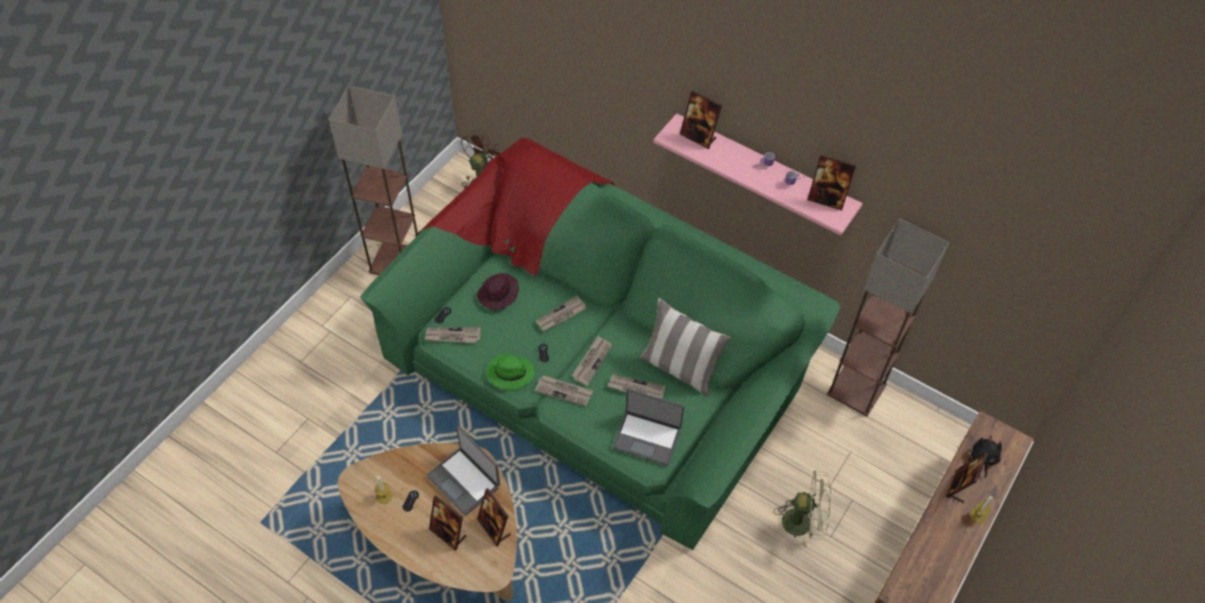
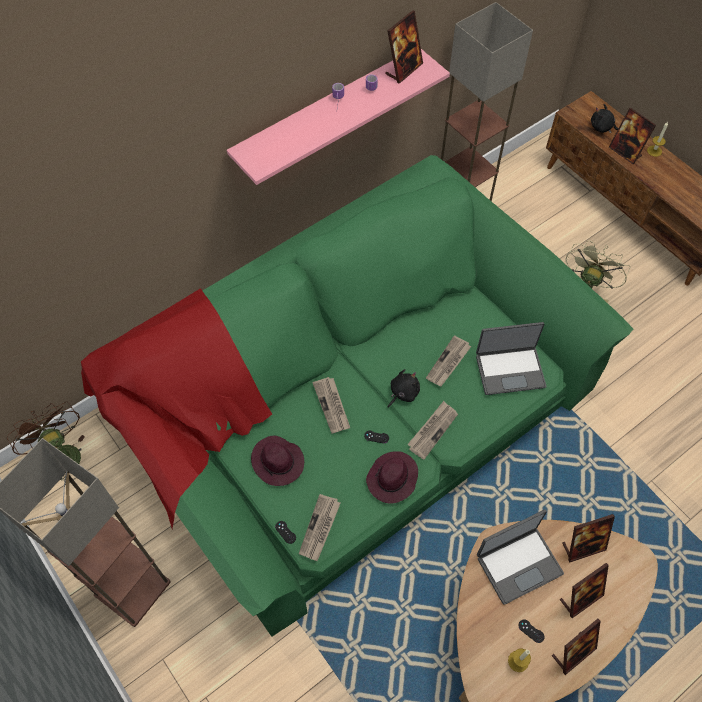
camera: 70 degrees left, 5 degrees up
green hat [486,354,535,390] -> purple hat [366,451,418,503]
newspaper [572,336,612,386] -> black plush toy [388,369,420,408]
laptop [612,389,685,466] -> laptop turned 45 degrees clockwise [476,322,547,395]
pillow [640,298,731,397] -> none
picture frame [680,90,722,149] -> picture frame moved to [552,619,600,675]

